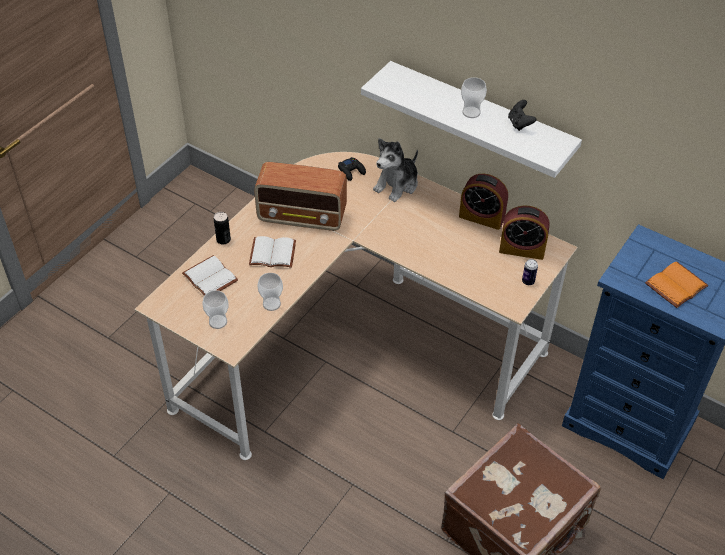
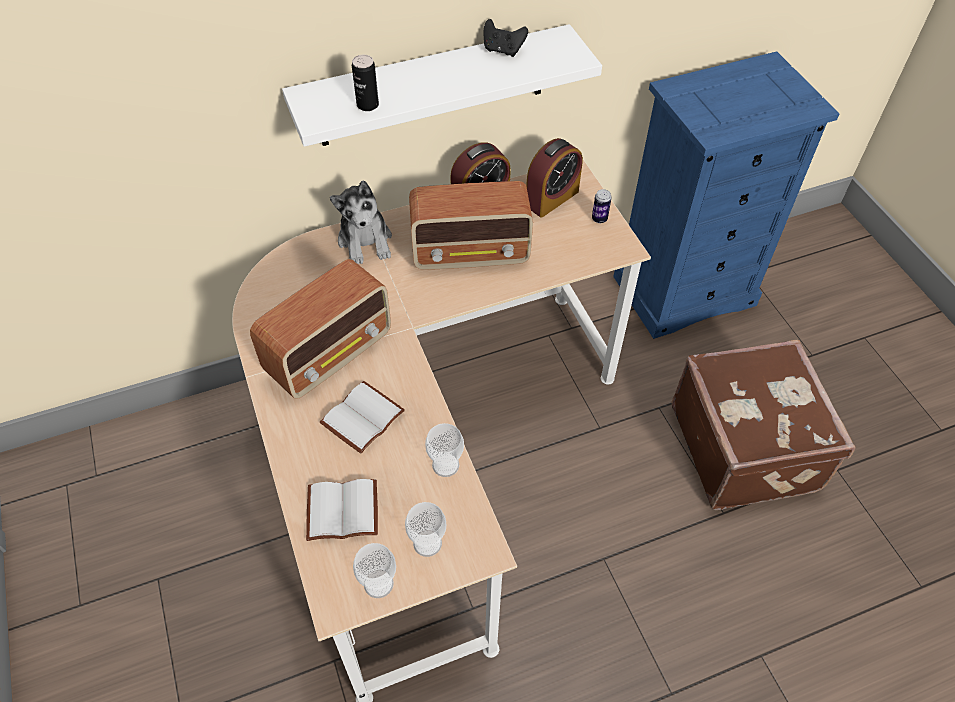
camera: 55 degrees left, 5 degrees up
can [214,212,231,244] -> can moved to [352,55,379,111]
black game controller [338,157,366,181] -> none
cup [461,77,487,118] -> cup moved to [353,543,396,598]
orange book [645,261,709,308] -> none
none -> radio [409,181,533,270]

